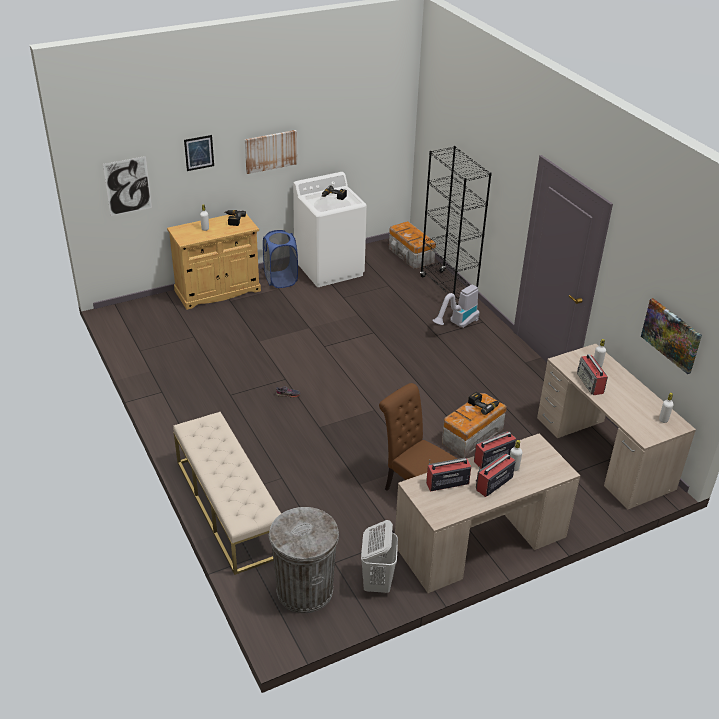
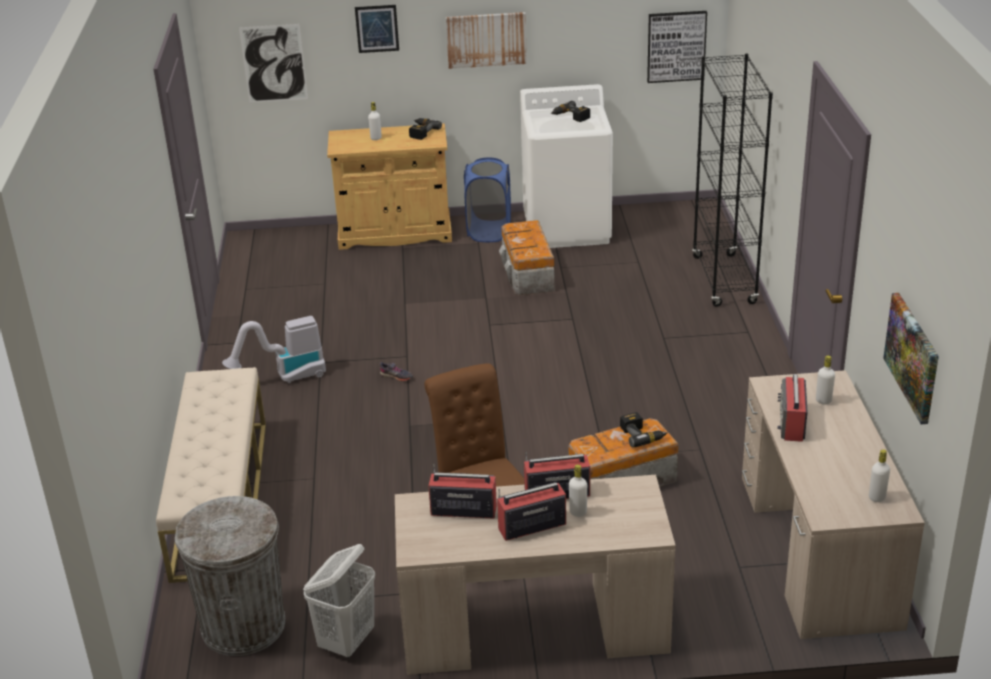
camera: 25 degrees right, 5 degrees down
storage box [389,221,436,269] -> storage box moved to [499,220,555,295]
vacuum cleaner [432,285,480,328] -> vacuum cleaner moved to [222,316,326,383]
none -> picture [647,11,707,83]

